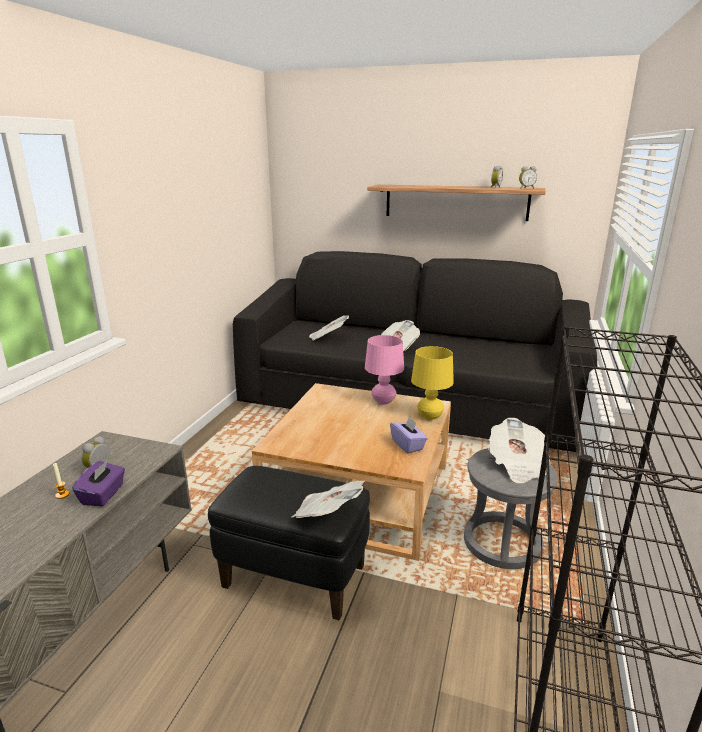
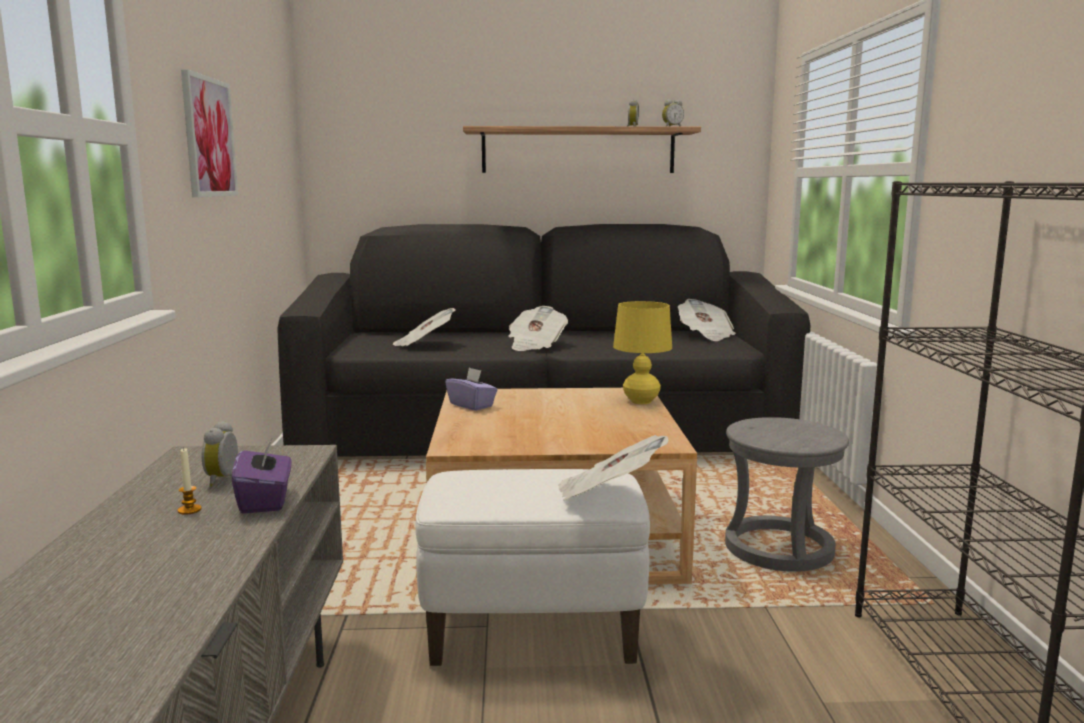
camera: 20 degrees left, 10 degrees down
black ottoman [208,466,370,620] -> white ottoman [415,469,650,666]
pink table lamp [365,335,404,405] -> none
purple tissue box [390,417,428,454] -> purple tissue box moved to [445,367,498,411]
newspaper [488,418,550,484] -> newspaper moved to [678,299,736,341]
none -> picture [181,69,238,197]

